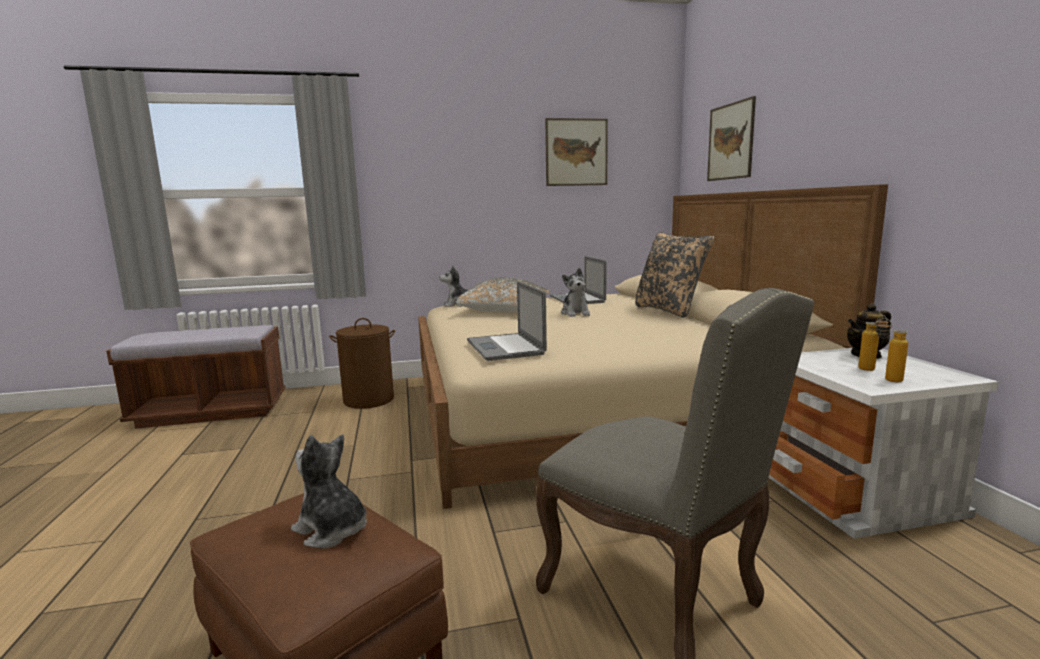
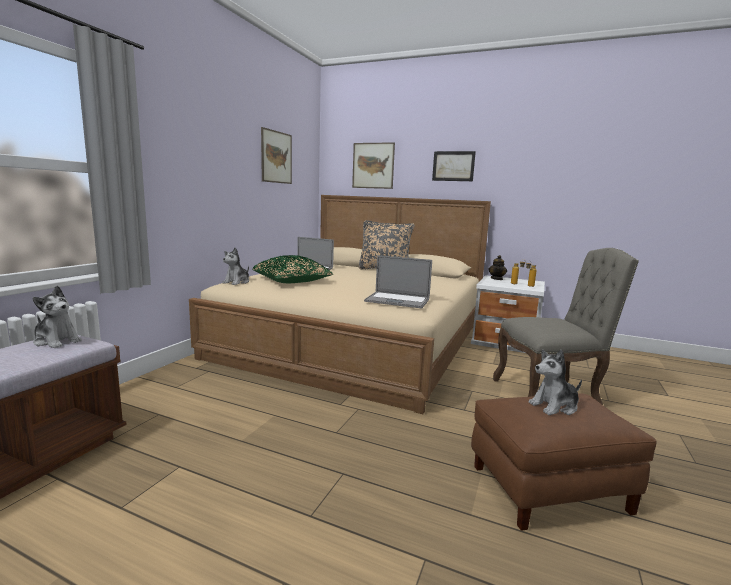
camera: 55 degrees left, 0 degrees up
brown laundry basket [329,318,395,409] -> none
white pillow [456,277,550,312] -> green pillow [252,255,333,283]
plush toy [561,268,590,317] -> plush toy moved to [32,286,82,348]
none -> picture [432,151,476,181]

